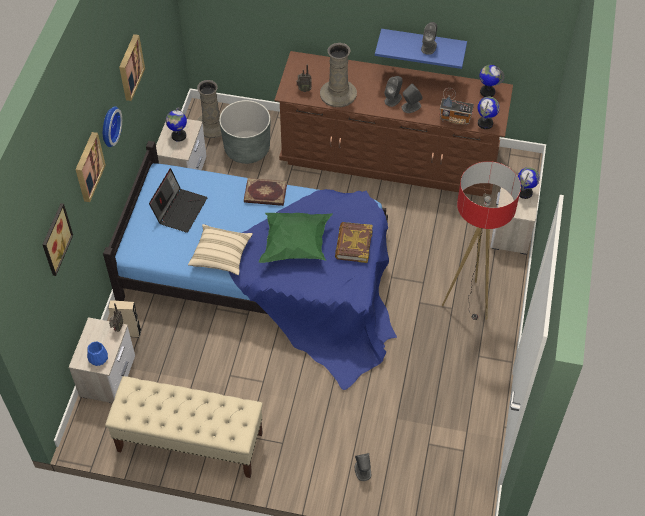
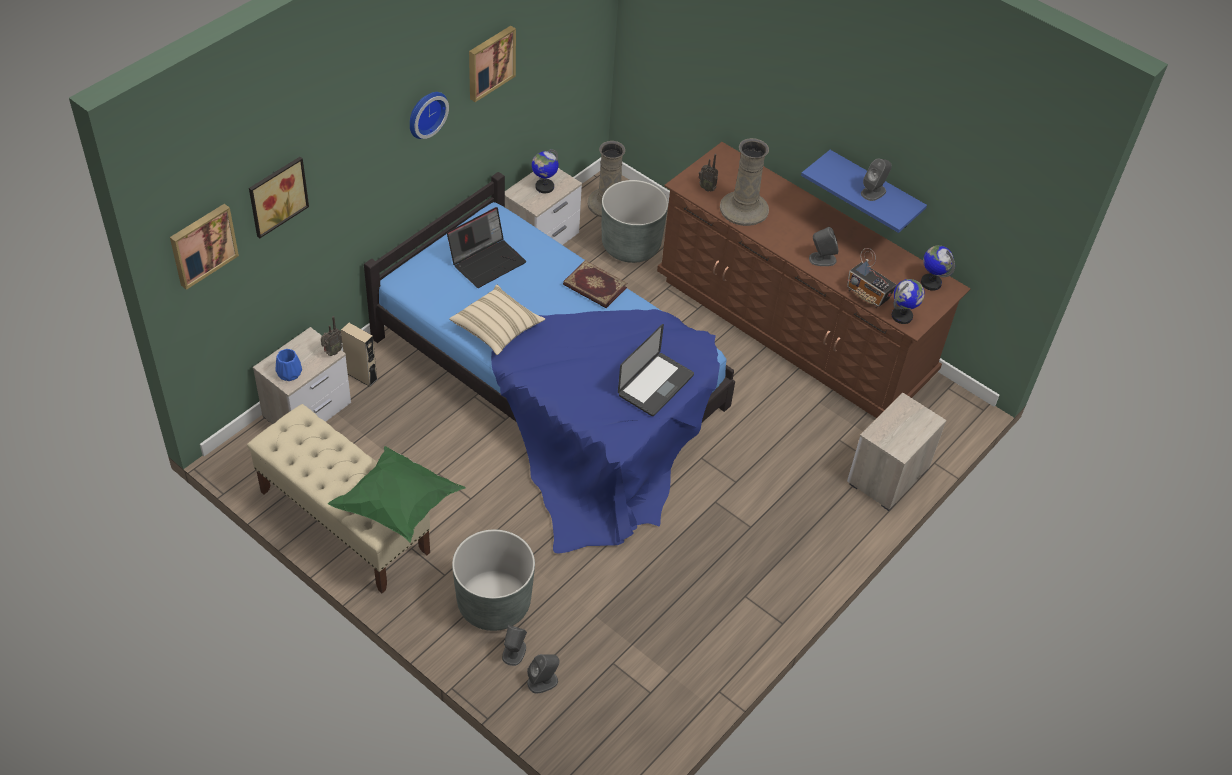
camera: 25 degrees right, 5 degrees down
picture [75,132,106,202] -> picture moved to [170,204,239,290]
green pillow [258,213,333,263] -> green pillow moved to [328,446,466,543]
book [335,222,373,263] -> laptop [618,324,694,416]
grey speaker [384,76,403,107] -> grey speaker moved to [527,654,560,693]
floor lamp [442,161,521,320] -> none
globe [518,167,540,199] -> none
none -> grey planter [452,529,535,631]

